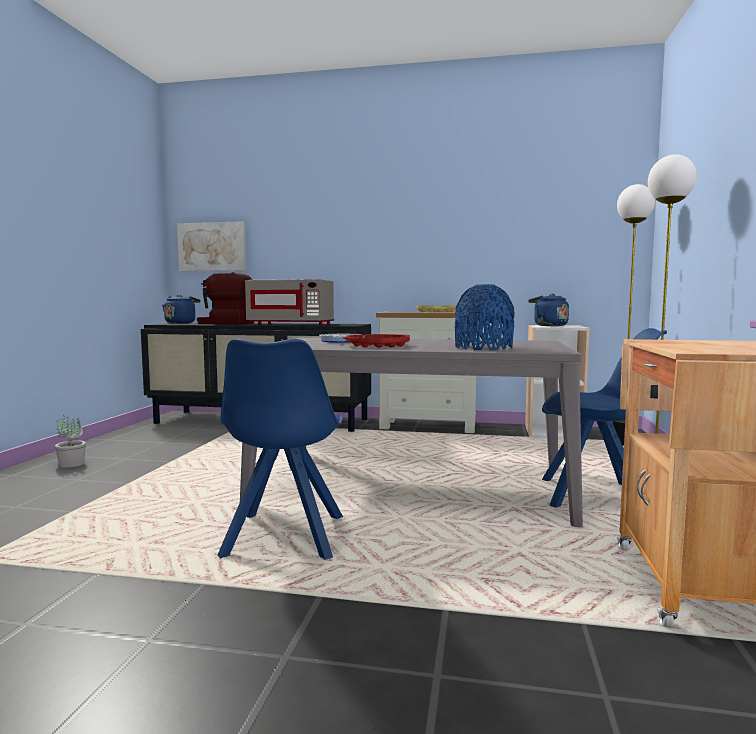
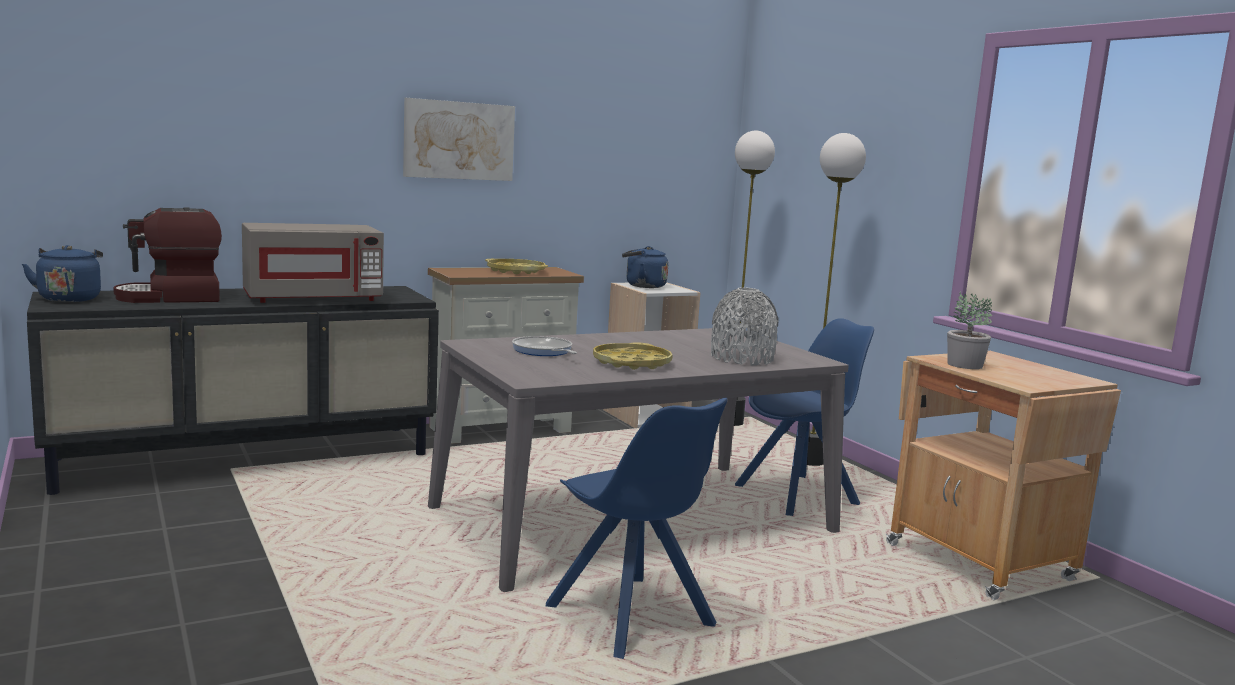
camera: 40 degrees left, 5 degrees up
potted plant [55,415,86,468] -> potted plant moved to [947,293,992,369]
picture [177,221,246,271] -> picture moved to [403,98,515,181]
red tray [343,334,410,348] -> yellow tray [593,342,673,370]
blue vase [455,284,515,350] -> grey vase [711,287,778,366]

